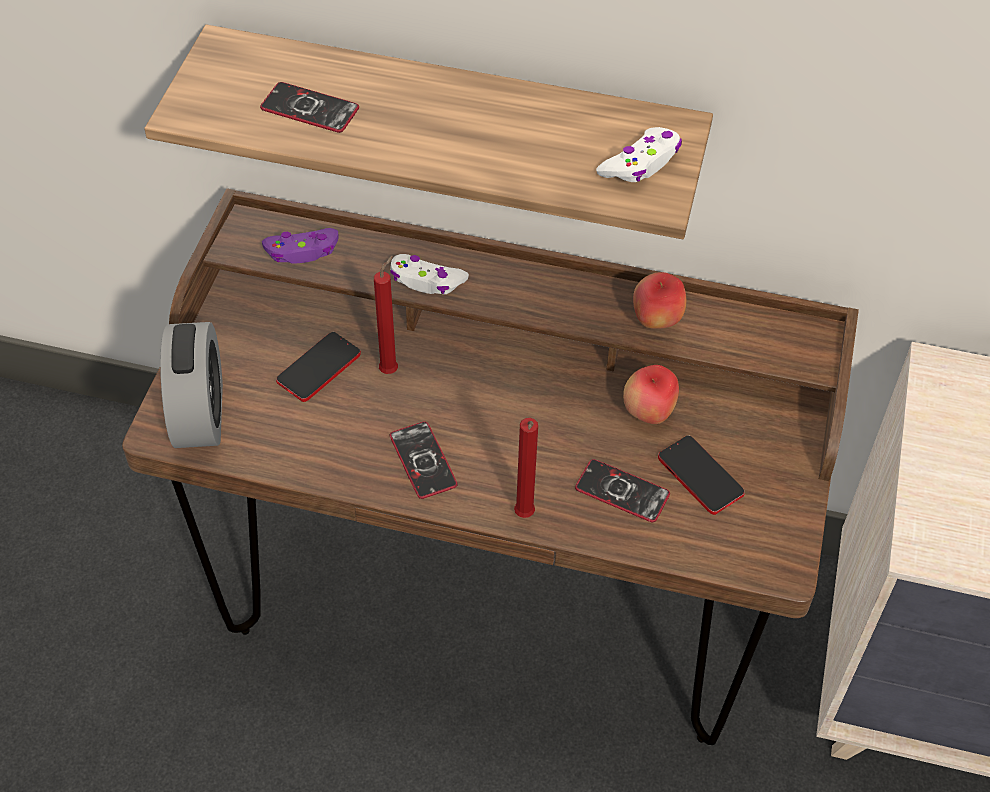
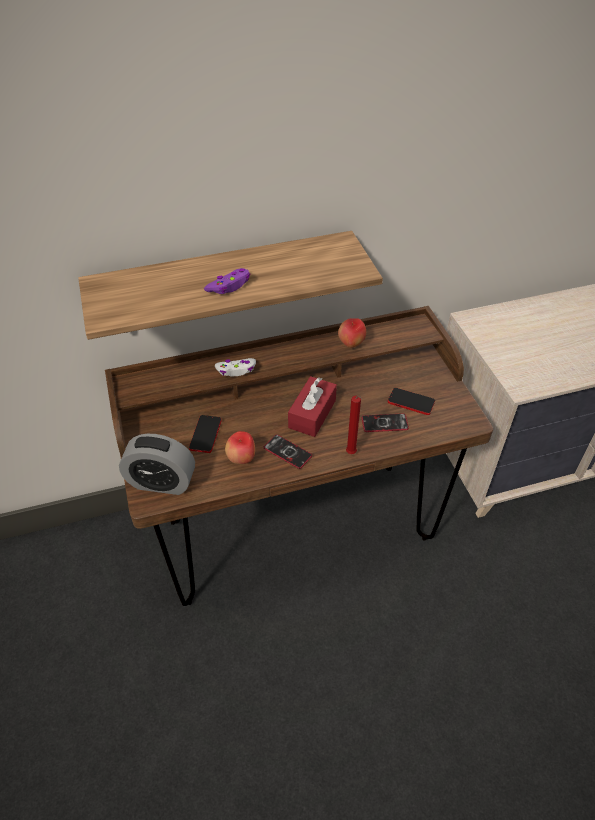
camera: 30 degrees left, 5 degrees down
alarm clock [160,322,223,448] -> alarm clock turned 135 degrees clockwise [119,434,195,495]
phone [260,82,359,133] -> none
purple game controller [262,228,339,264] -> purple game controller moved to [204,268,250,294]
red candle [374,256,398,374] -> none
white game controller [596,127,682,182] -> none
apple [623,365,679,424] -> apple moved to [225,431,255,464]
none -> red tissue box [288,376,337,437]

